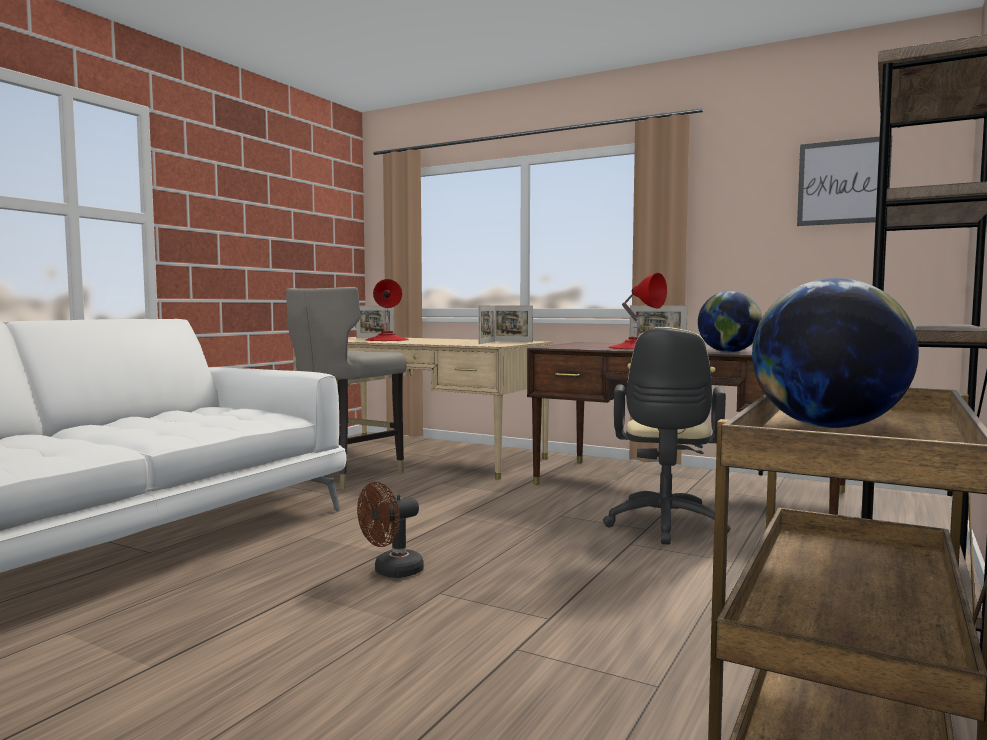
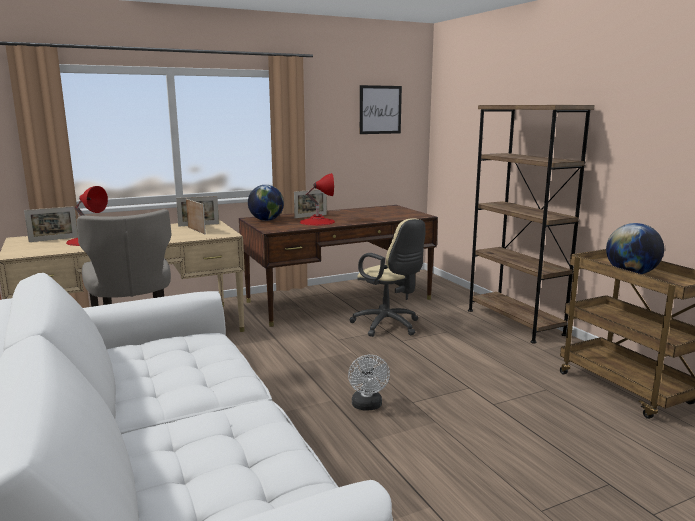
camera: 55 degrees left, 10 degrees up
brown fan [357,482,424,578] -> white fan [348,355,390,410]
globe [698,291,762,352] -> globe moved to [248,185,284,221]

